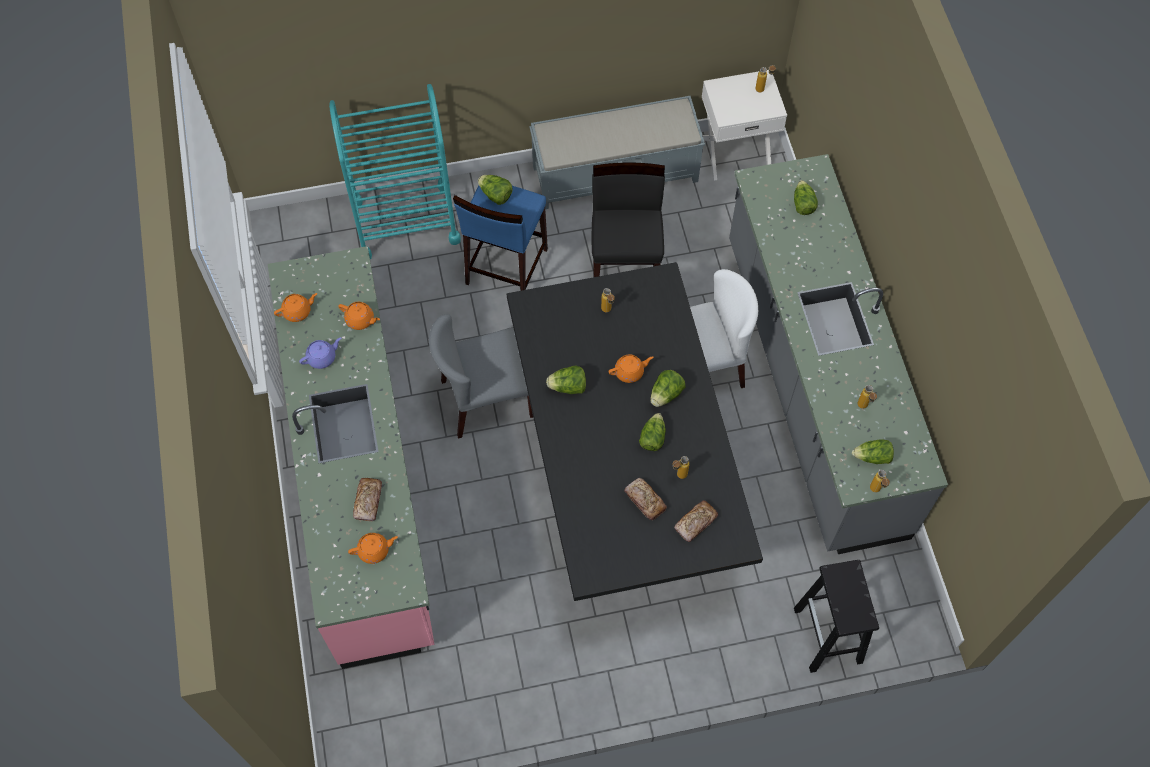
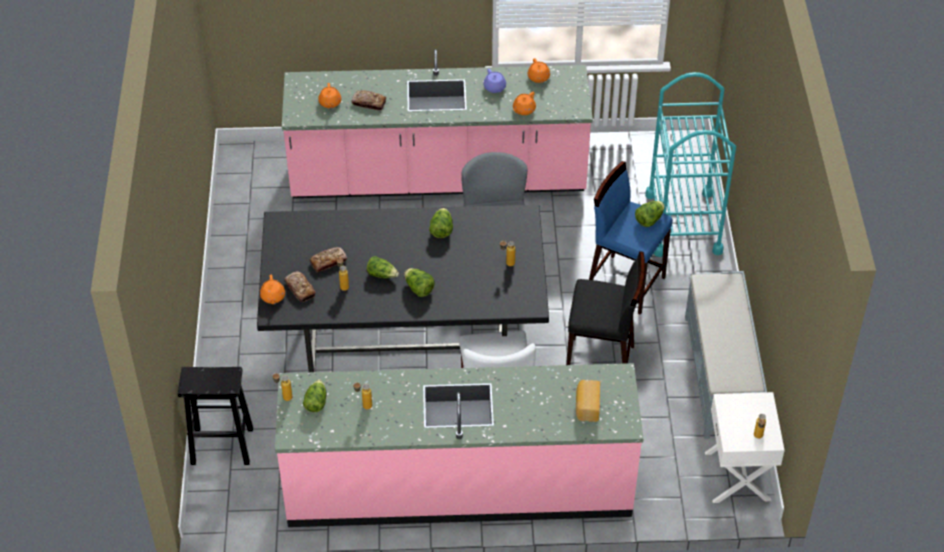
camera: 100 degrees right, 15 degrees down
orange teapot [608,354,654,383] -> orange teapot moved to [260,275,285,304]
grey counter [729,154,948,554] -> pink counter [275,363,644,527]
lettuce [794,180,818,215] -> bread [576,380,600,422]

